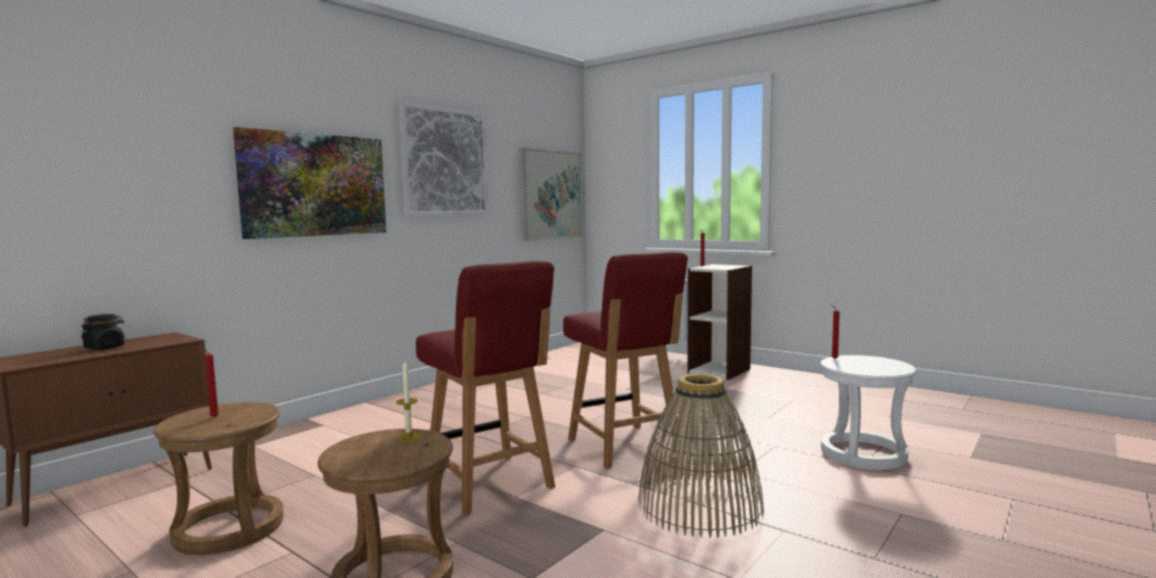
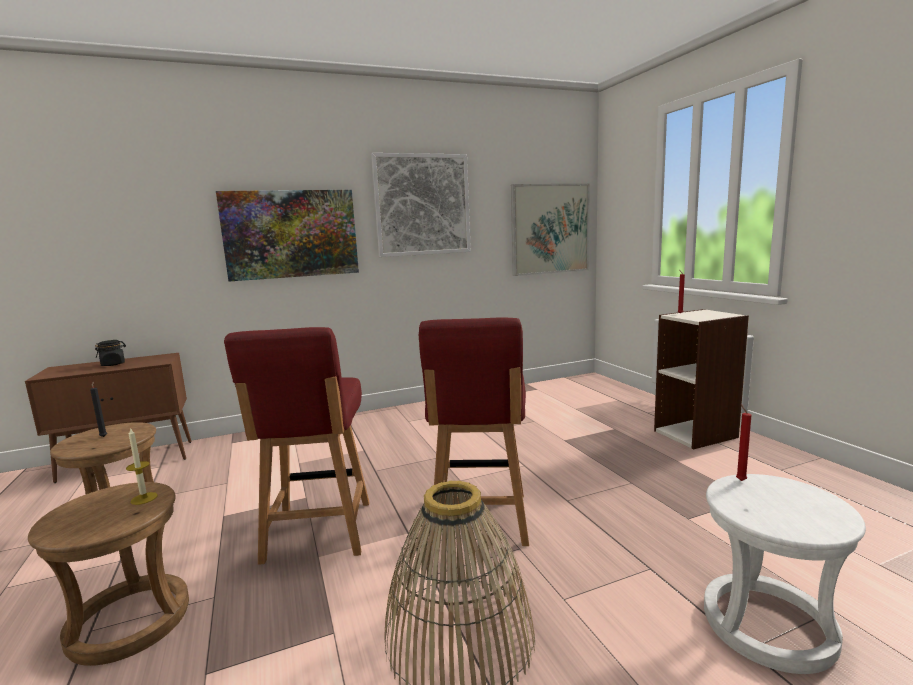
camera: 30 degrees right, 5 degrees up
red candle [204,347,219,418] -> black candle [90,382,107,437]

